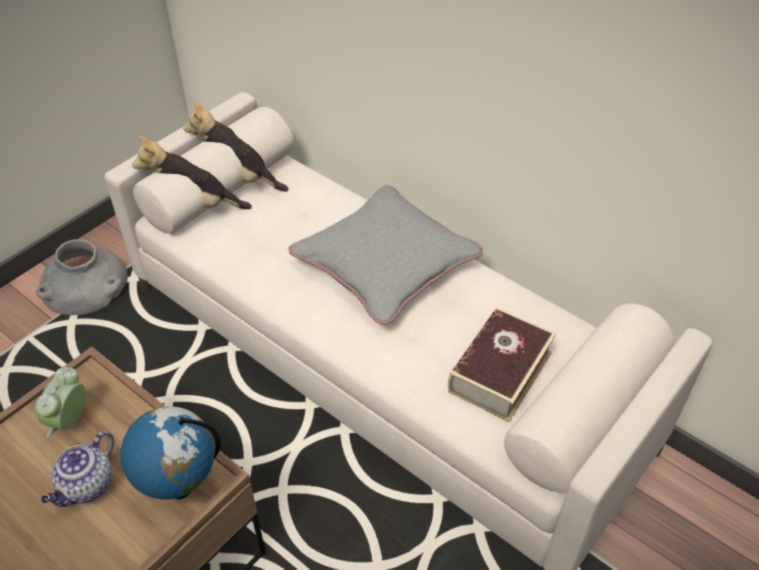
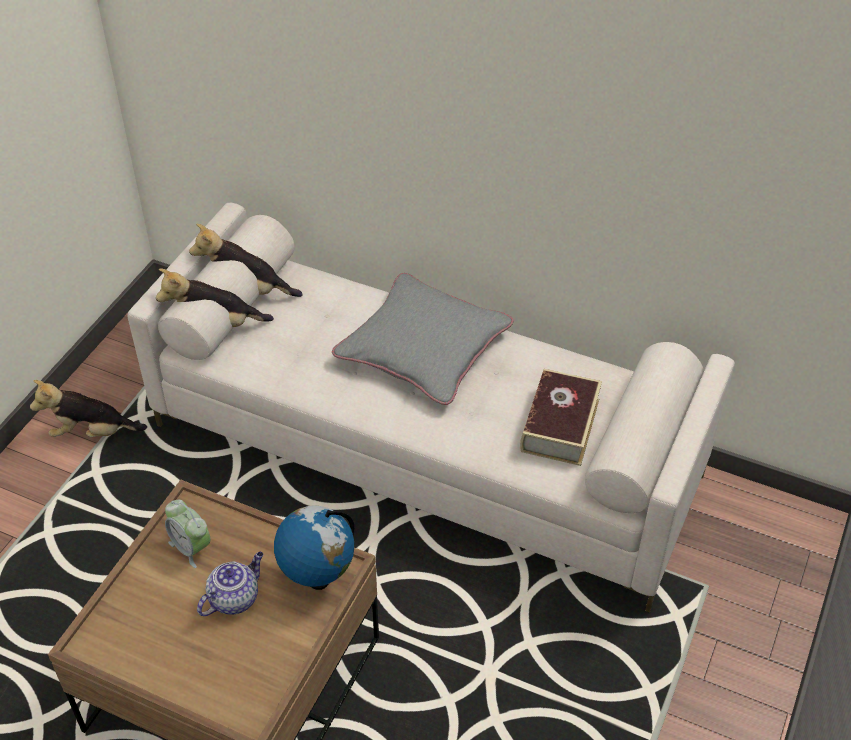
camera: 15 degrees left, 0 degrees up
alarm clock [35,367,86,438] -> alarm clock turned 45 degrees counterclockwise [165,500,210,568]
grey vase [36,239,128,315] -> plush toy [30,380,147,437]
teapot [41,431,114,507] -> teapot turned 150 degrees counterclockwise [197,552,263,616]

